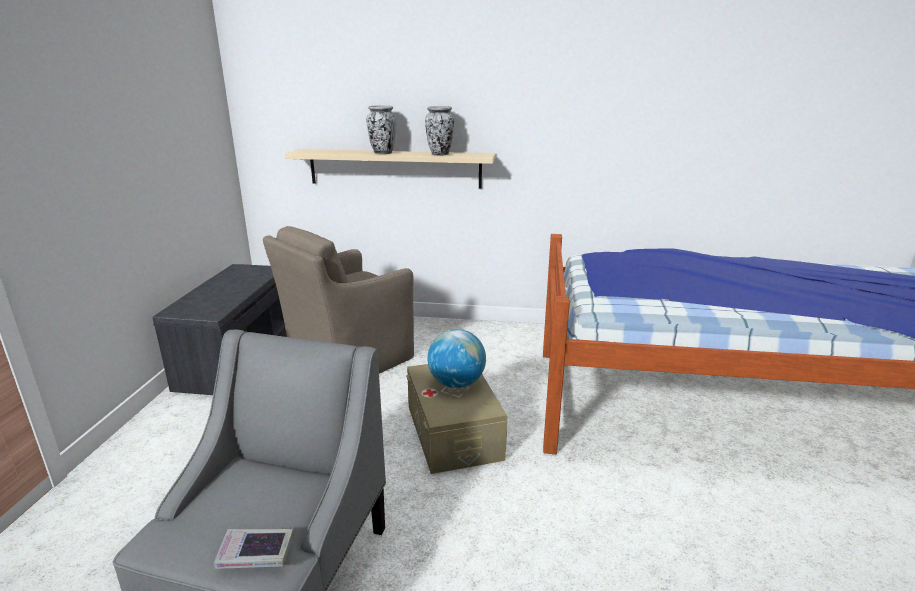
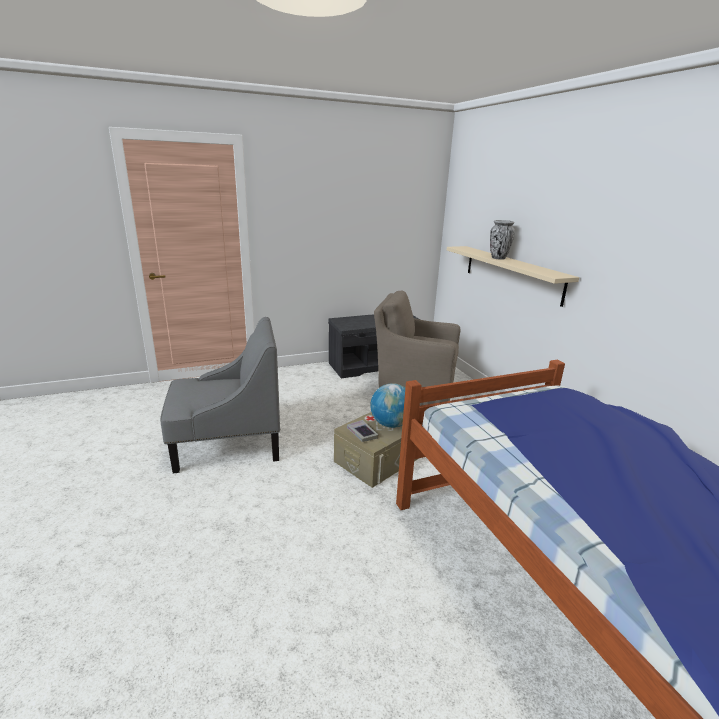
camera: 60 degrees right, 0 degrees up
book [214,529,294,569] -> book moved to [347,420,378,442]
vase [425,106,455,156] -> none

